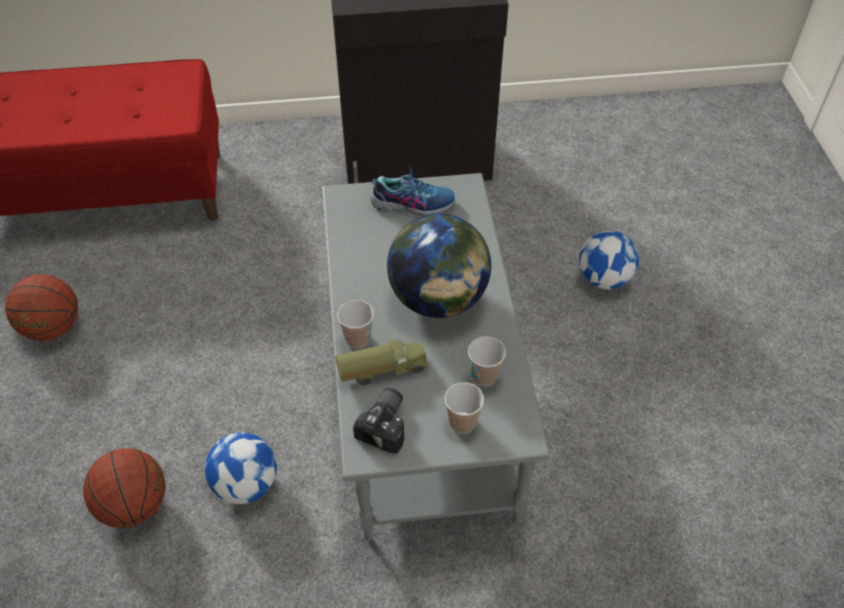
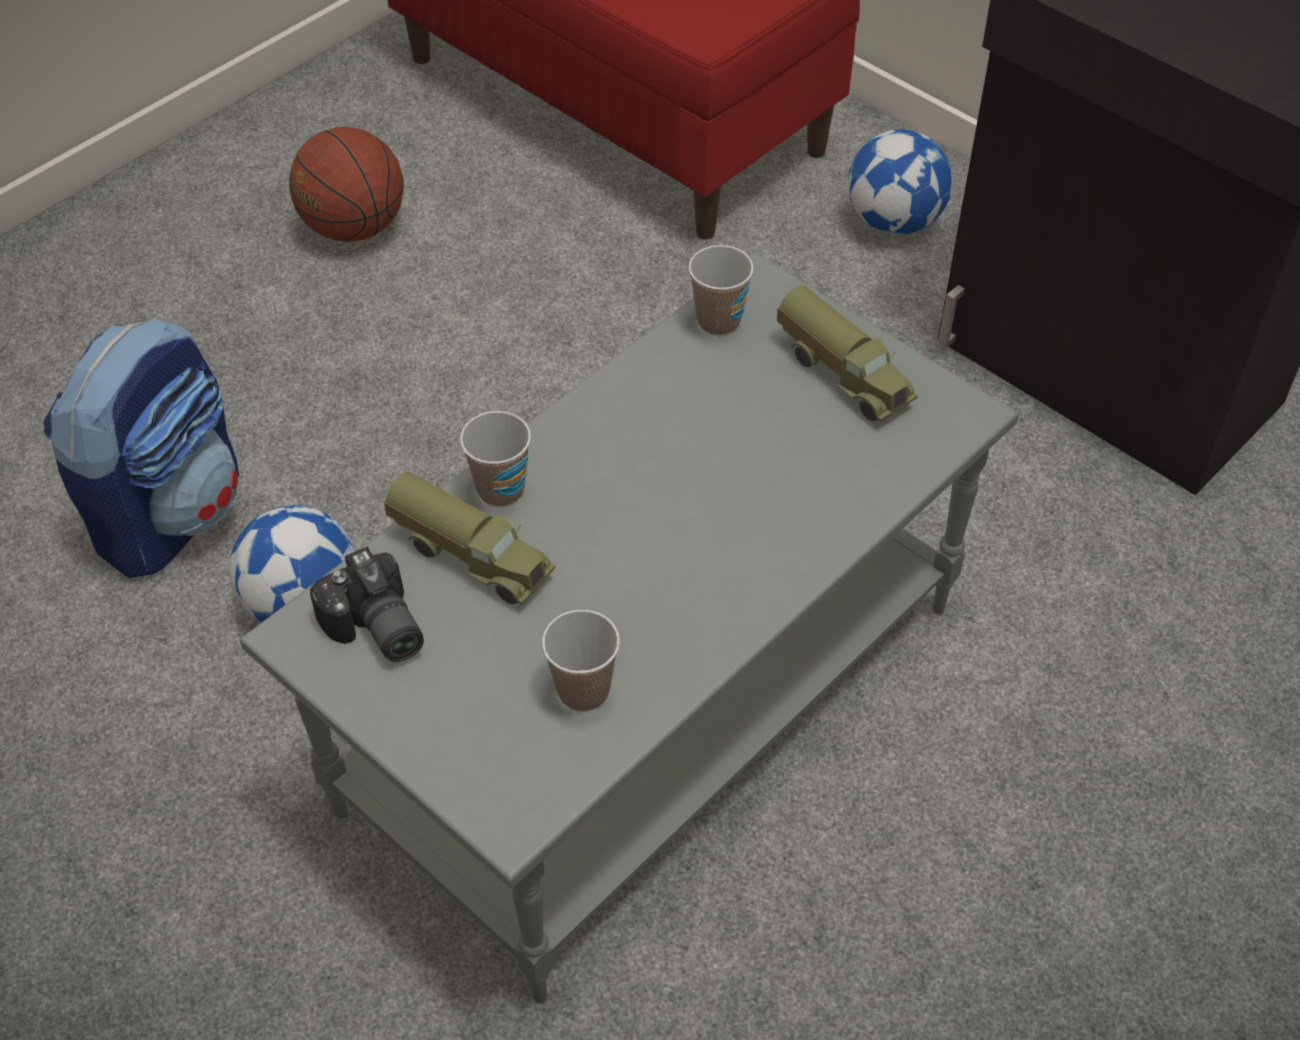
camera: 50 degrees right, 0 degrees up
basketball [83,449,166,528] -> backpack [44,317,239,578]
camera [353,388,404,454] -> camera turned 75 degrees clockwise [310,546,424,662]
shoe [370,166,457,216] -> toy truck [777,285,918,422]
globe [387,213,491,318] -> none
cup [445,382,484,434] -> cup moved to [689,245,754,335]
football [579,231,639,289] -> football moved to [848,129,952,235]

